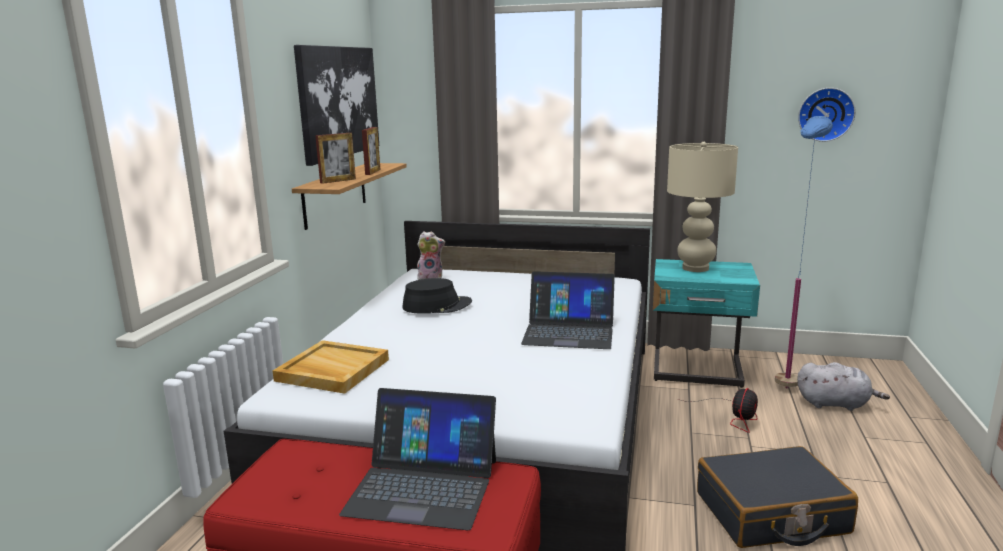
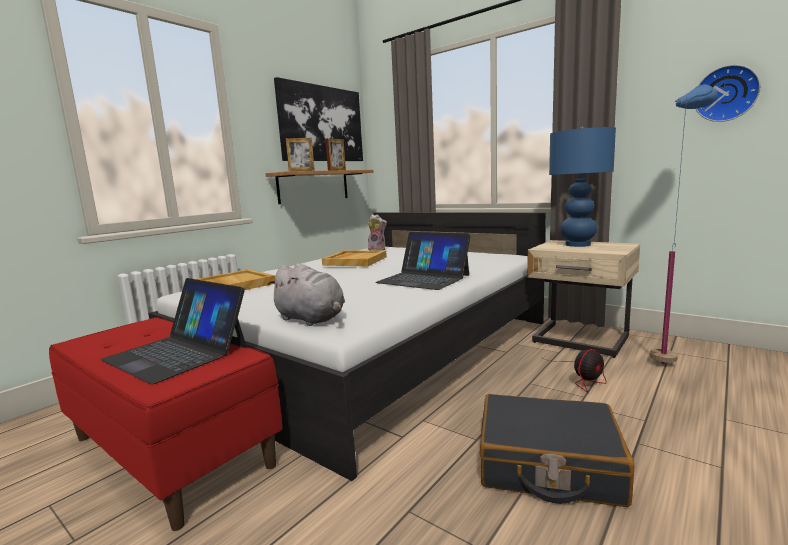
camera: 25 degrees right, 5 degrees down
black hat [402,278,472,314] -> beige tray [322,250,387,266]
turquoise nightstand [653,259,760,388] -> beige nightstand [527,240,640,358]
beige table lamp [667,142,738,272] -> blue table lamp [549,126,616,247]
grey plush toy [797,362,890,411] -> grey plush toy moved to [268,263,345,326]

